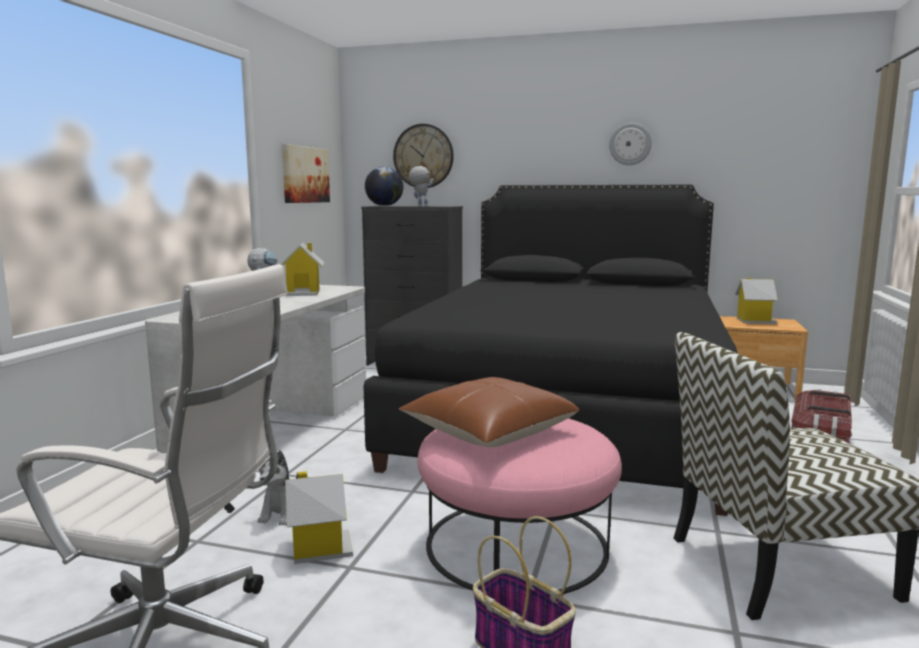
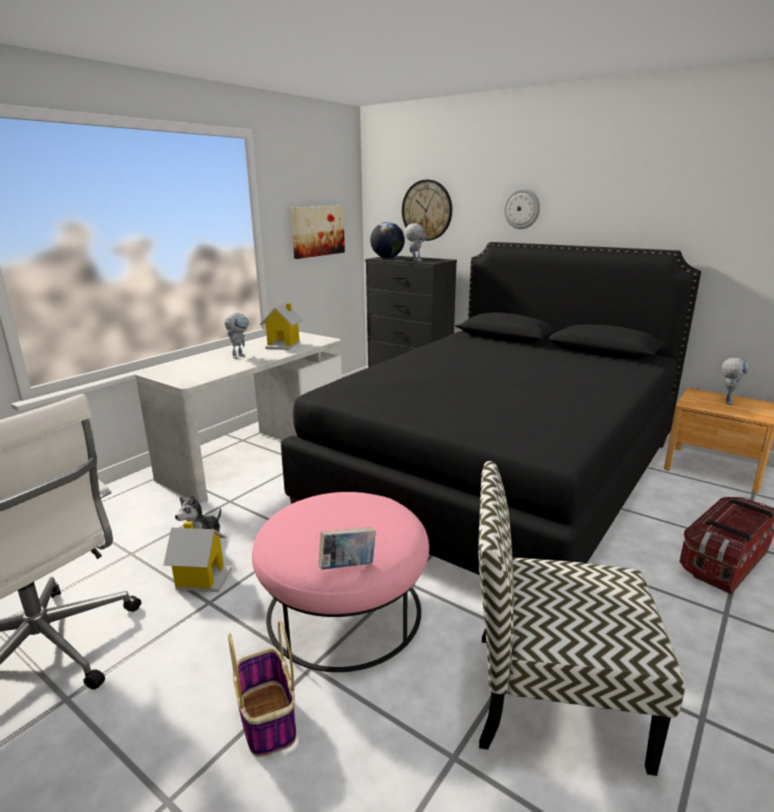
camera: 20 degrees right, 10 degrees up
brown pillow [399,377,579,447] -> none
wall clock [609,123,652,165] -> wall clock moved to [504,188,540,229]
toy house [735,278,778,324] -> toy robot [721,357,749,405]
none -> book [319,527,376,569]

